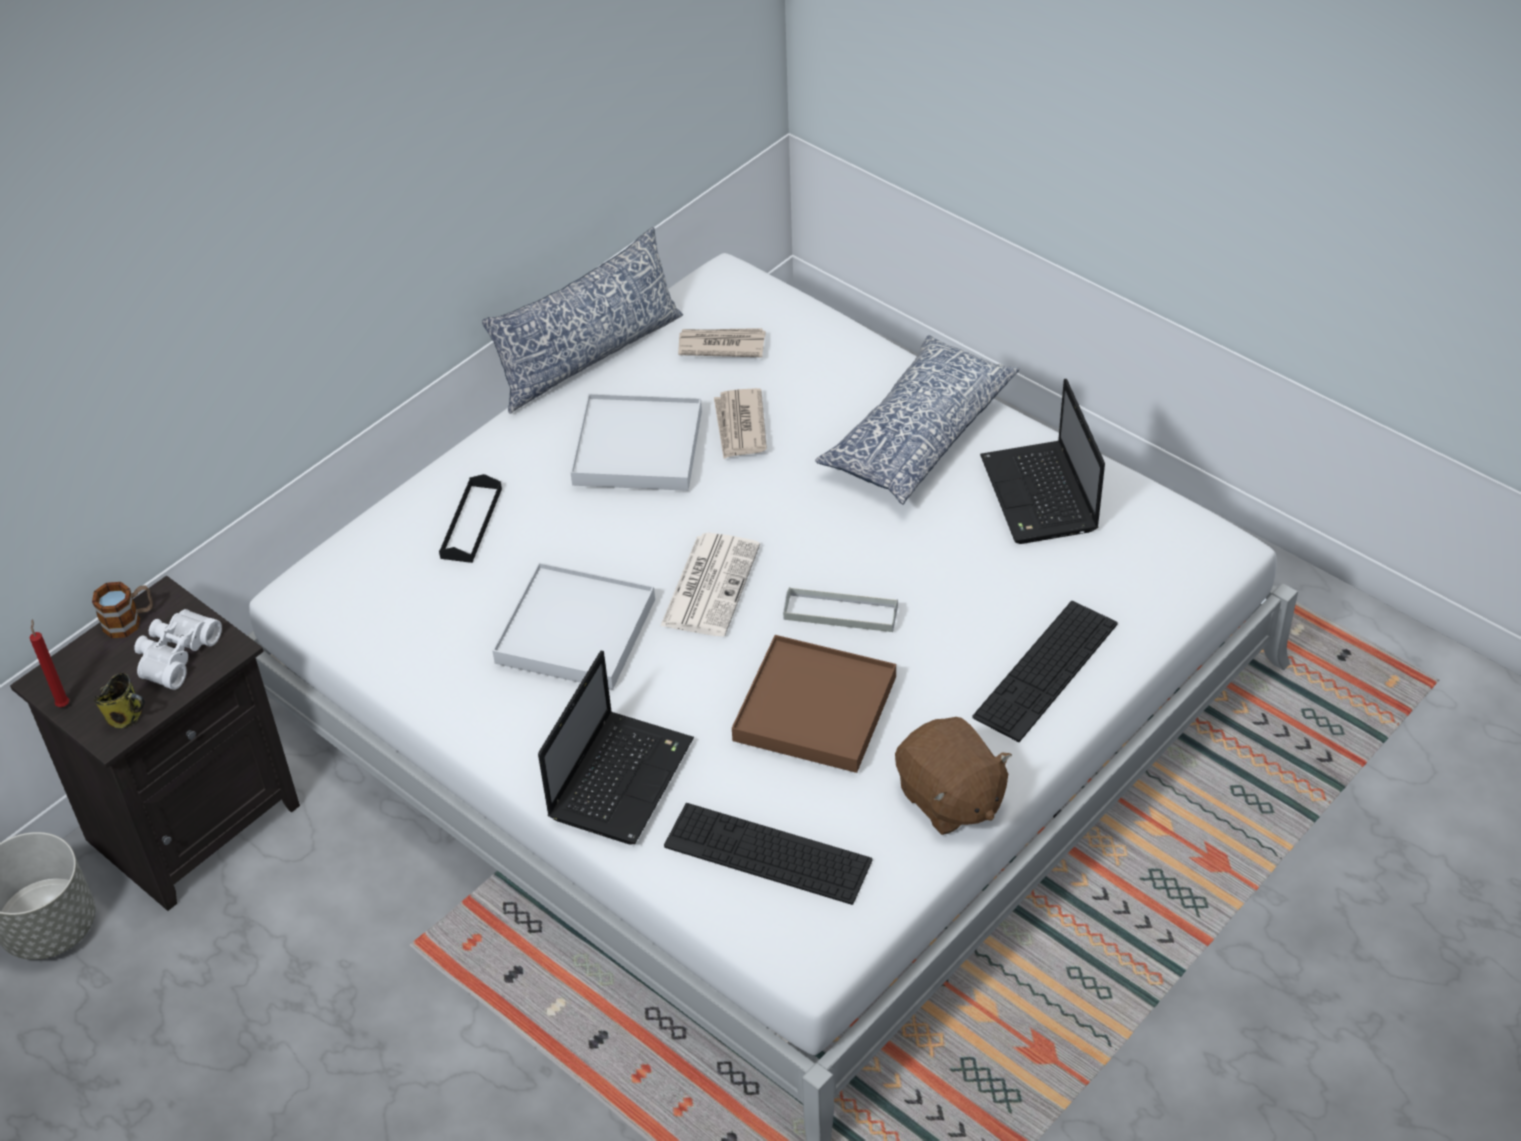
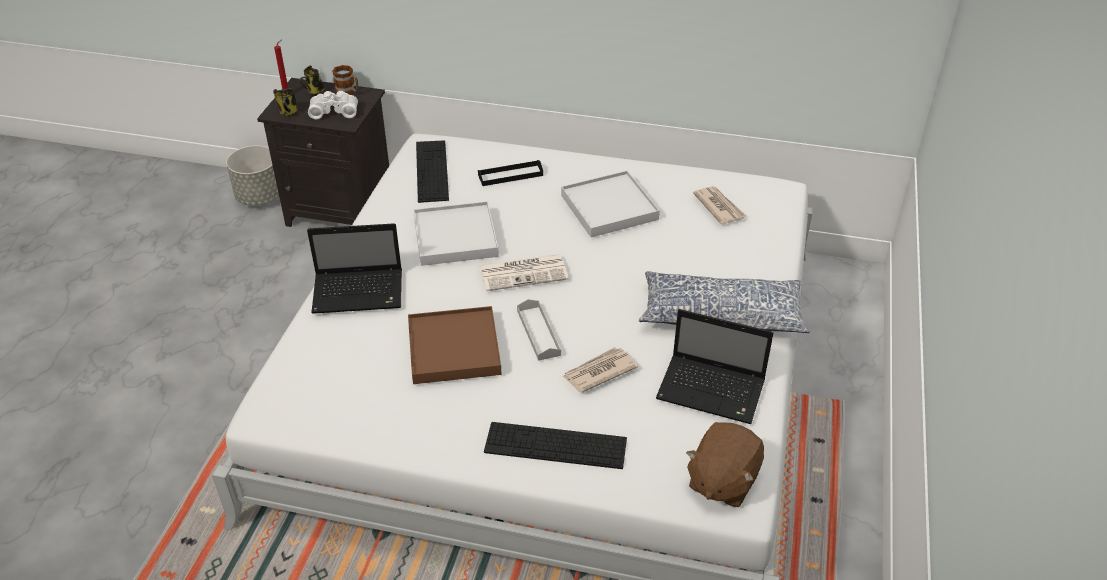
camera: 60 degrees right, 5 degrees down
pillow [482,227,683,414] -> none
keyboard [664,803,873,905] -> keyboard moved to [416,140,449,203]
newspaper [714,388,767,459] -> newspaper moved to [562,347,638,393]
brown plush toy [895,717,1012,835] -> brown plush toy moved to [686,422,764,507]
laptop [980,379,1105,544] -> laptop turned 120 degrees counterclockwise [656,309,773,424]
none -> mug [299,66,326,95]

